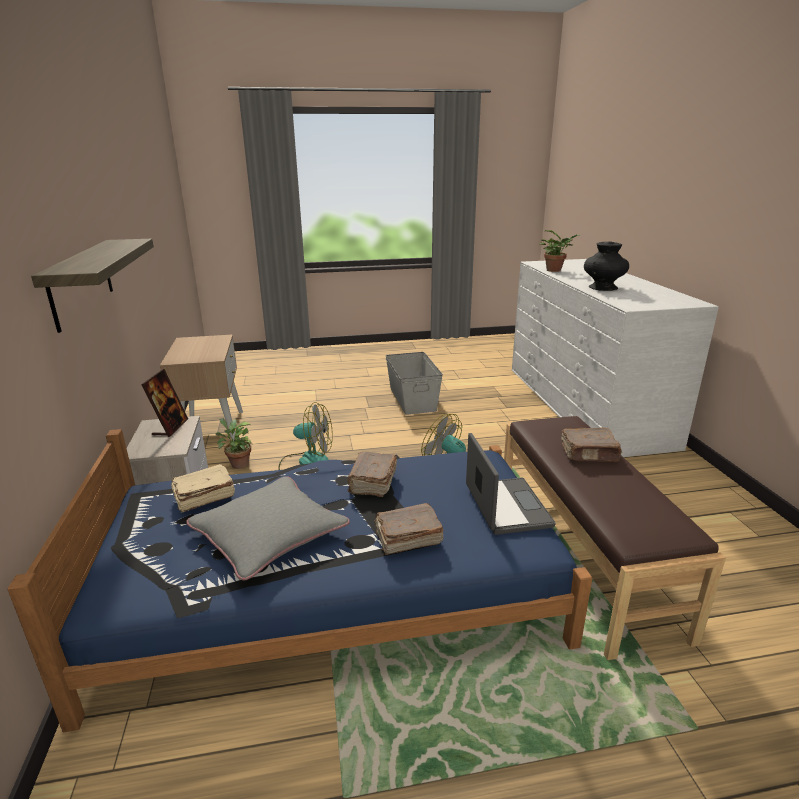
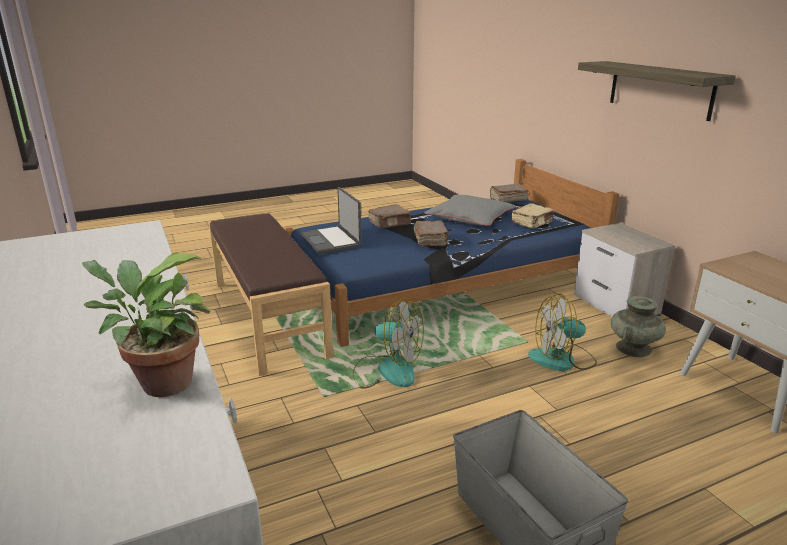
camera: 165 degrees right, 0 degrees up
picture frame [141,369,188,437] -> none
potted plant [215,418,253,469] -> turquoise vase [611,296,666,357]
brown book [561,427,622,462] -> brown book moved to [490,184,529,202]
black vase [584,242,629,291] -> none

